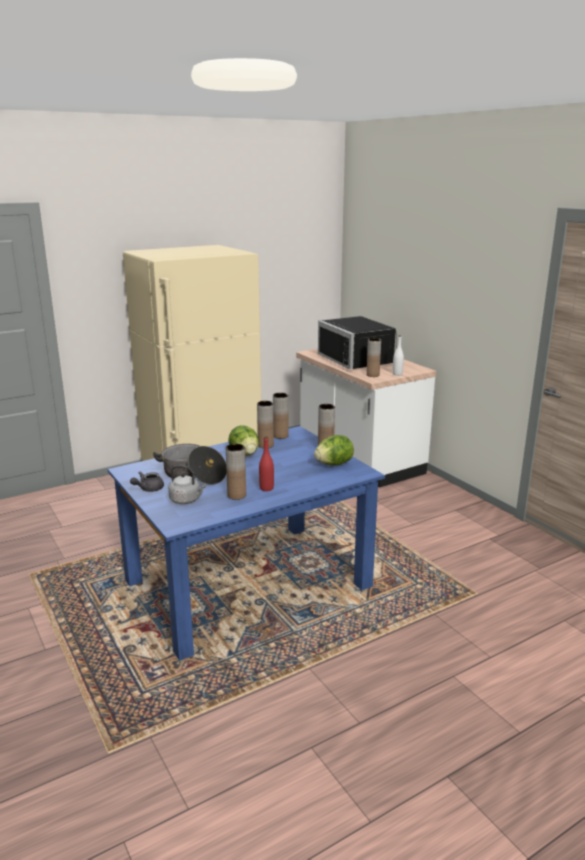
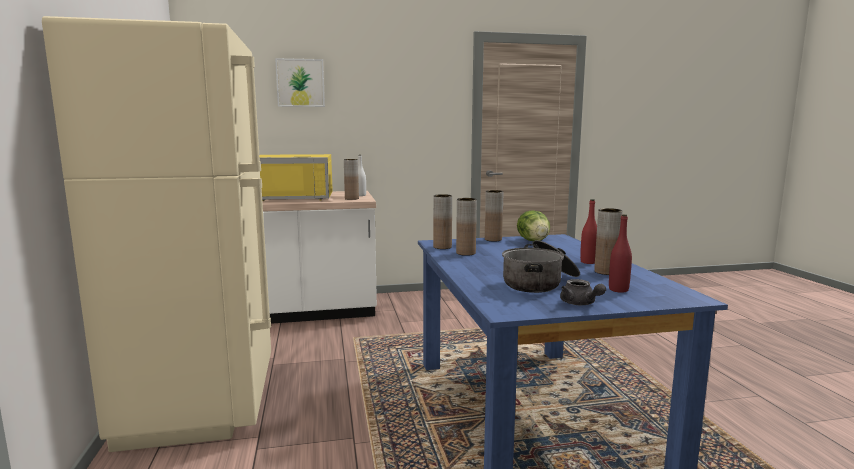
camera: 70 degrees left, 10 degrees down
grey kettle [168,465,206,504] -> red bottle [609,214,632,293]
lettuce [228,425,259,456] -> none
black microwave [318,316,397,369] -> yellow microwave [259,154,333,201]
none -> picture [275,58,325,107]

